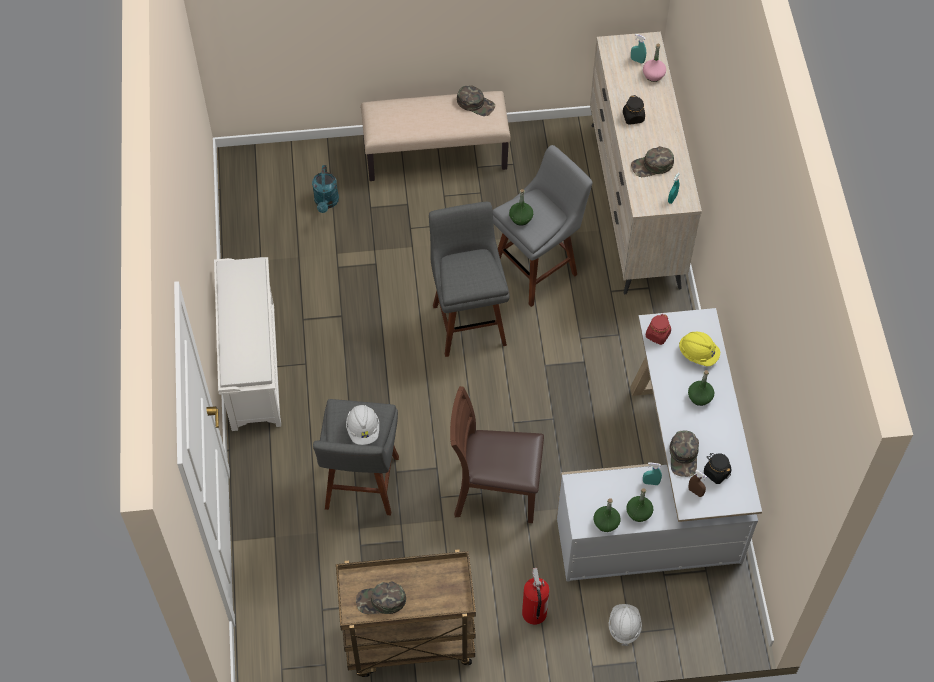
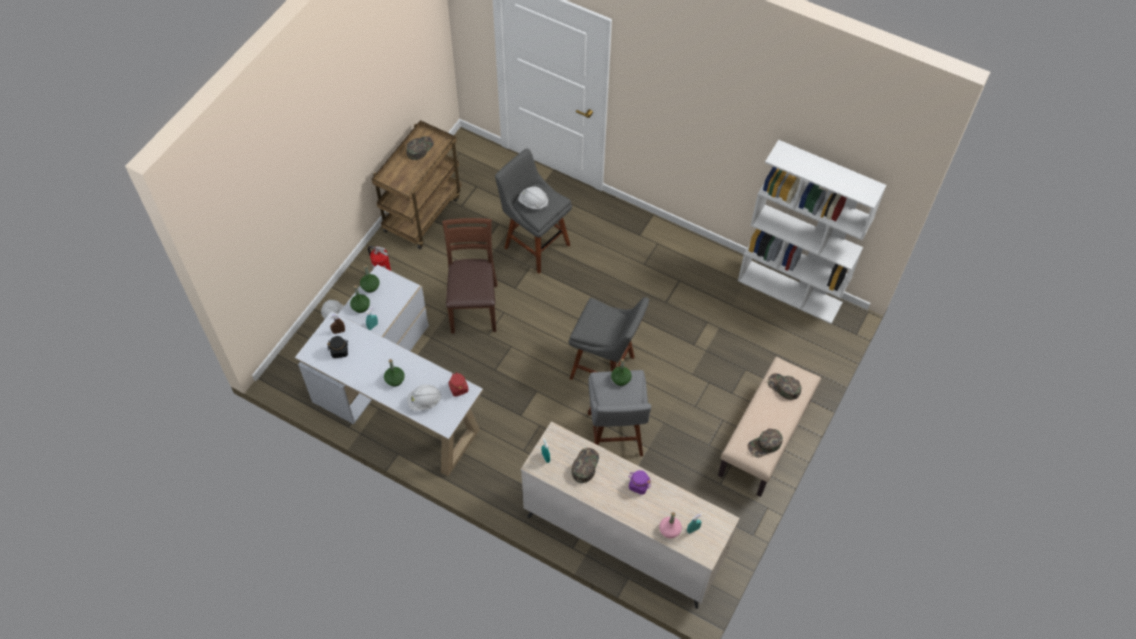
camera: 125 degrees right, 0 degrees up
white shoe rack [214,257,281,431] -> none
turquoise watering can [312,165,339,213] -> none
brown chair [450,386,544,523] -> brown chair turned 45 degrees counterclockwise [442,218,498,333]
black jar [623,95,645,124] -> purple jar [628,470,651,495]
green cap [670,430,699,477] -> green cap moved to [767,373,802,400]
yellow hard hat [679,332,720,366] -> white hard hat [407,384,442,411]
none -> white bookcase [738,140,886,324]

